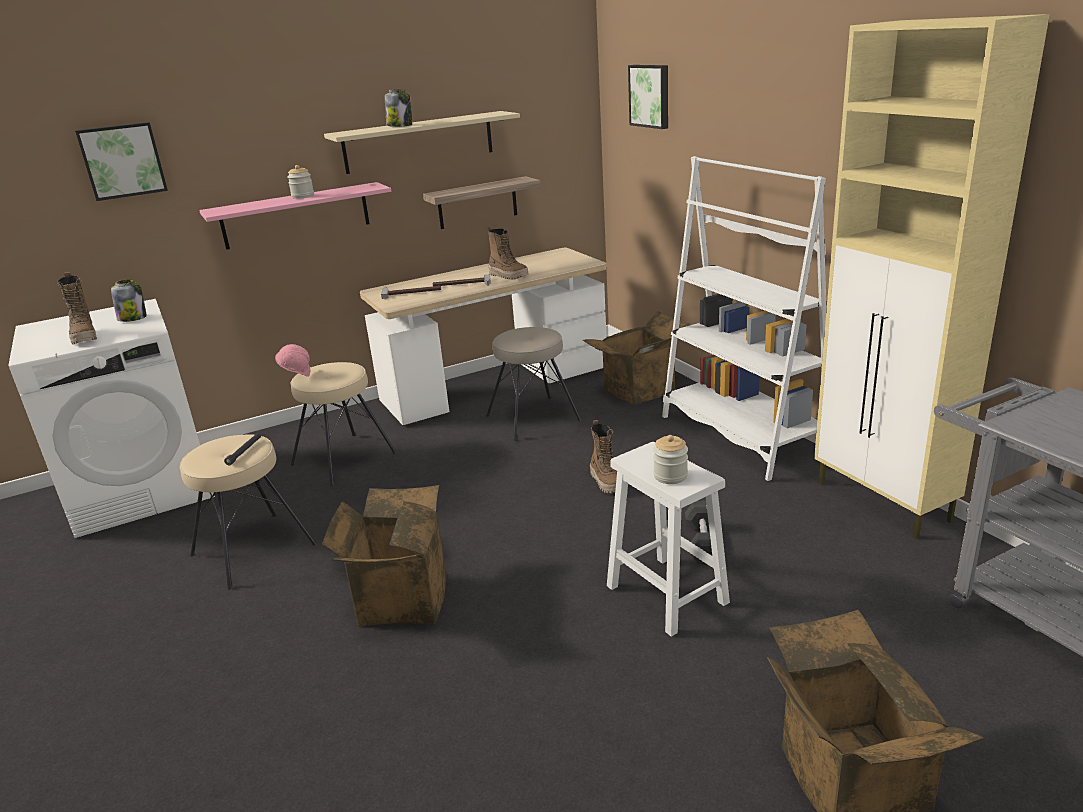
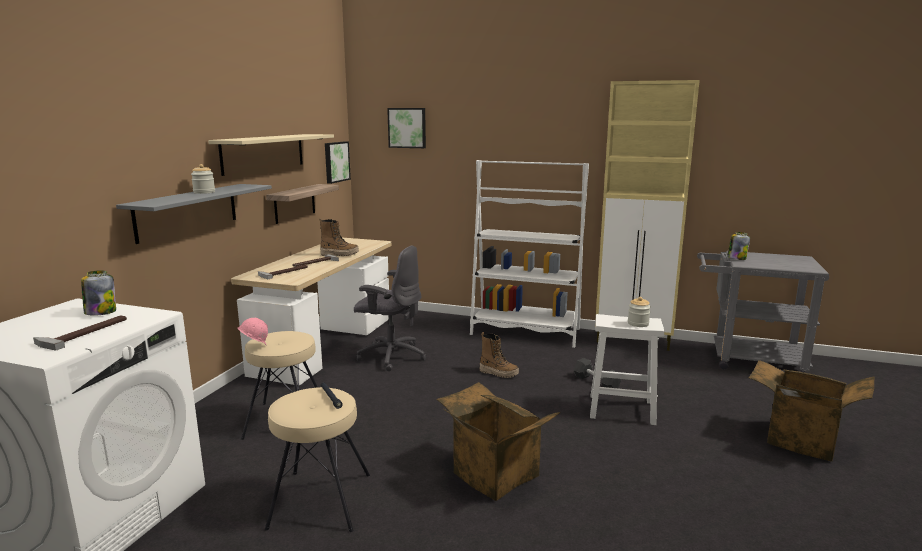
camera: 45 degrees left, 10 degrees down
boot [58,272,97,344] -> hammer [33,315,127,351]
picture [75,122,168,201] -> picture moved to [325,141,351,184]
pink shelf [199,182,391,250] -> grey shelf [116,184,272,244]
jar [385,89,412,127] -> jar moved to [727,232,750,260]
beige stool [486,327,581,441] -> grey office chair [354,245,426,371]
cardboard box [583,311,690,405] -> none

